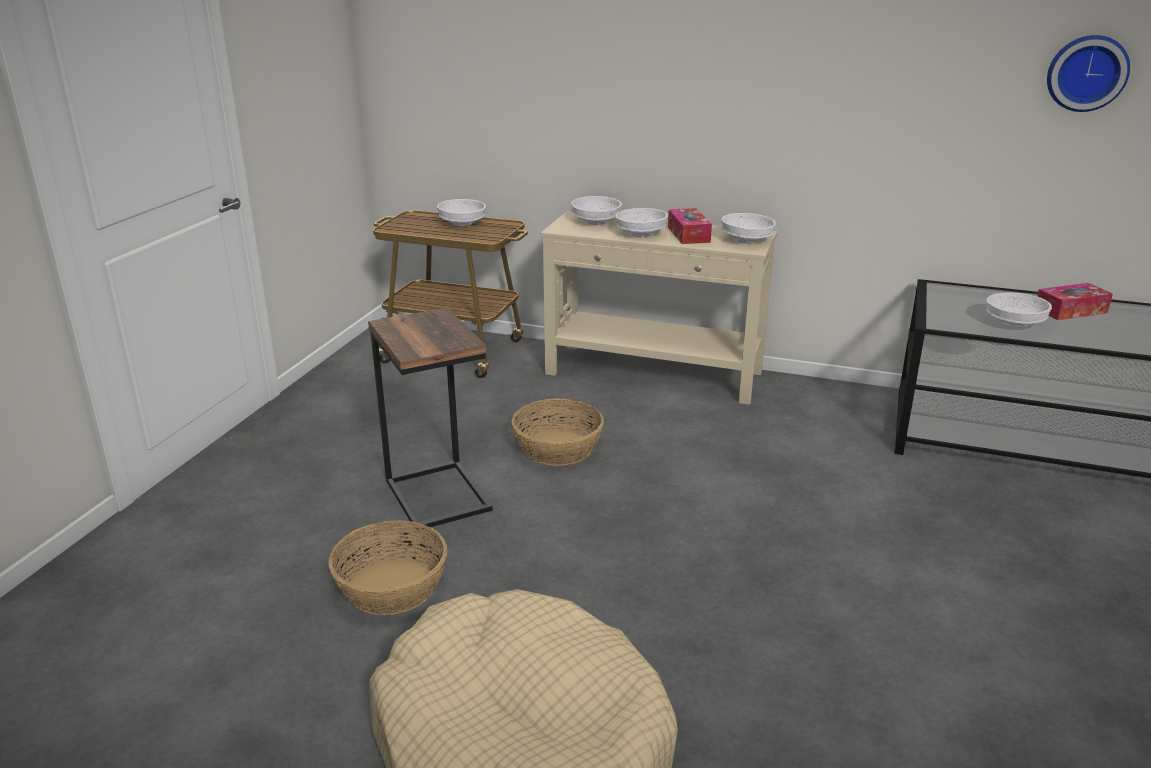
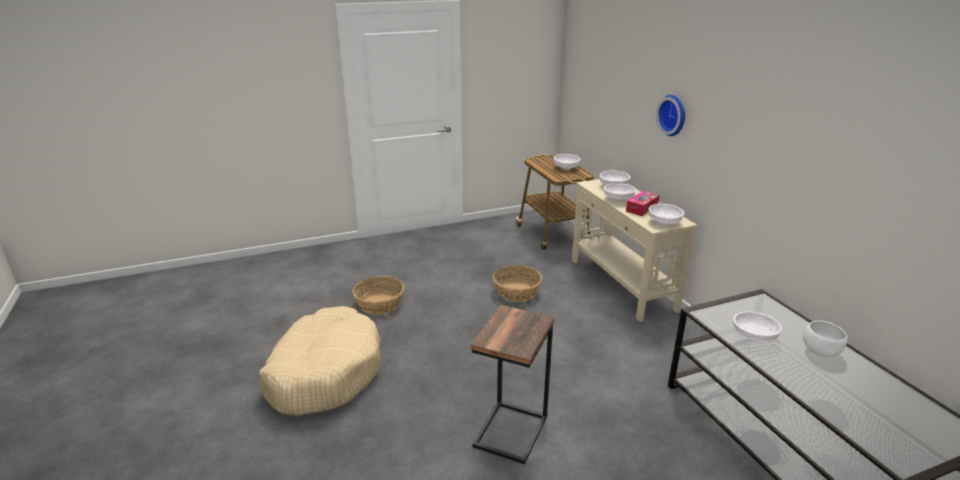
camera: 50 degrees right, 0 degrees up
side table [368,307,493,530] -> side table moved to [471,305,554,464]
tissue box [1037,283,1113,320] -> white bowl [803,321,847,357]
wall clock [1047,35,1130,112] -> wall clock moved to [656,95,685,136]

